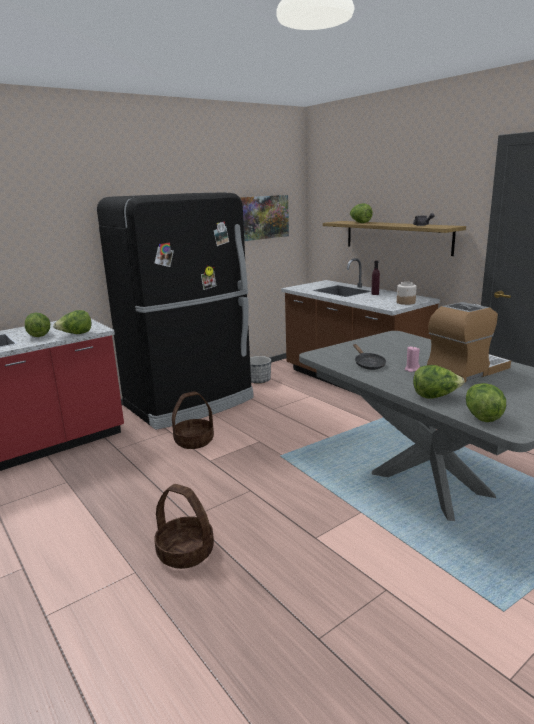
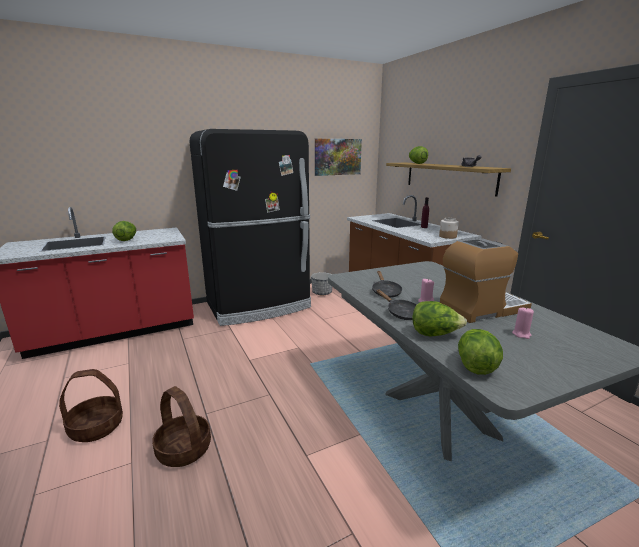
camera: 10 degrees right, 0 degrees up
lettuce [53,310,92,334] -> none
basket [172,391,214,449] -> basket moved to [59,369,123,442]
none -> black frying pan [376,289,417,320]
none -> pink candle [512,307,534,339]

